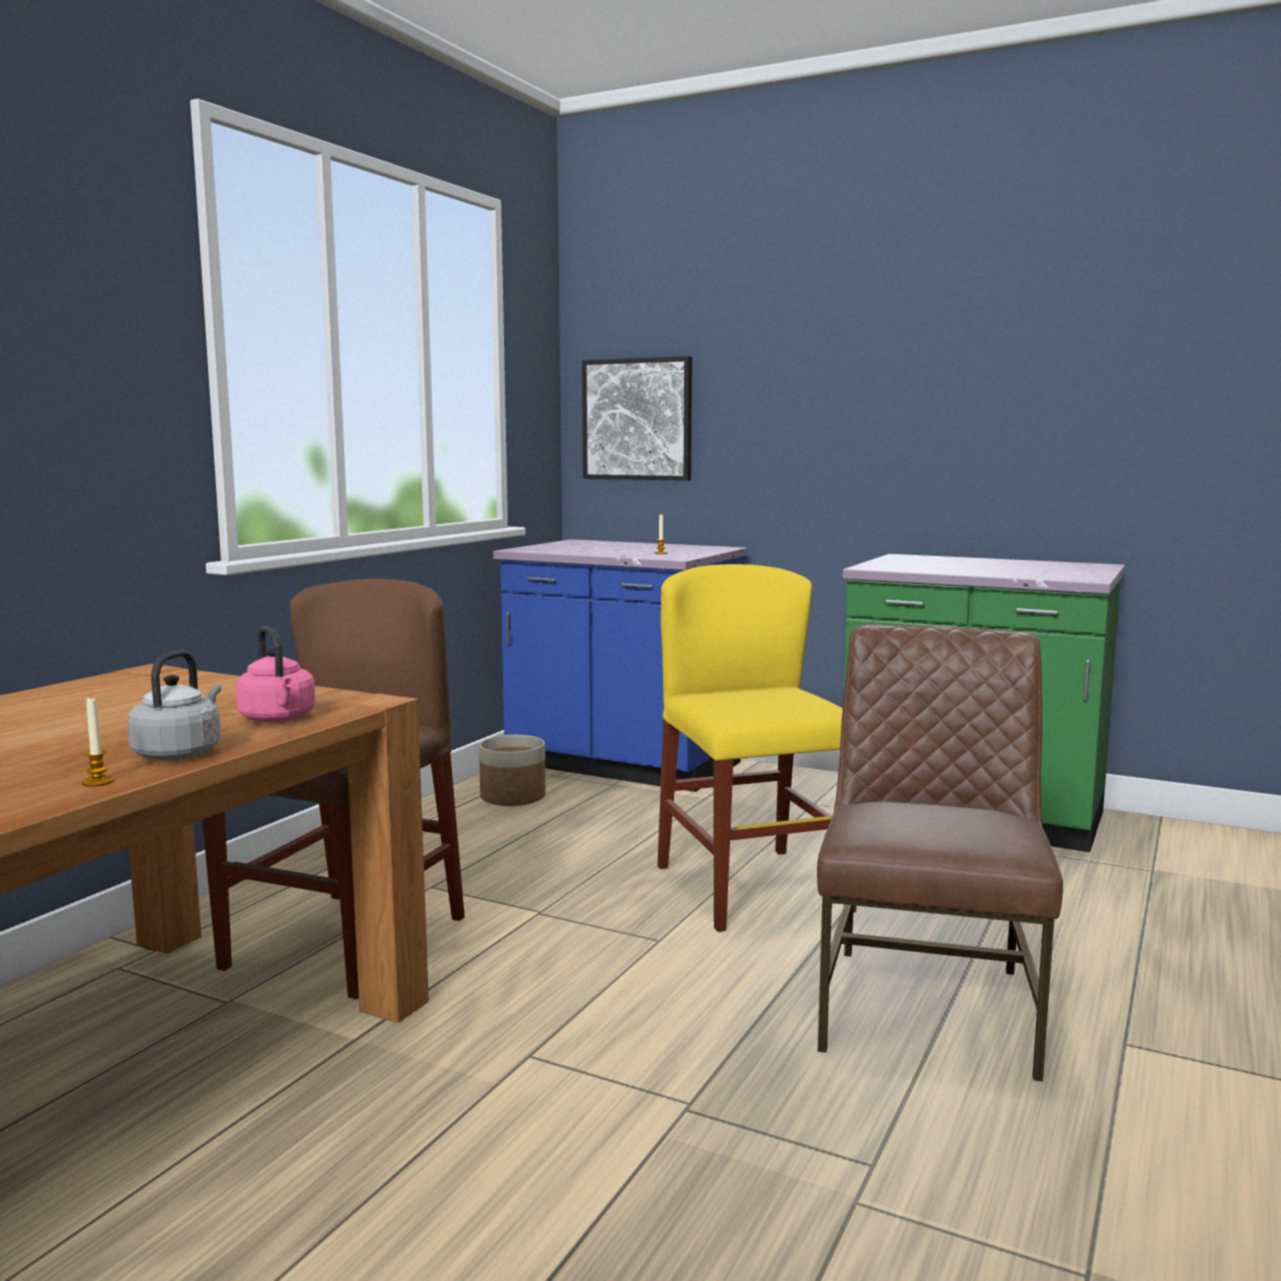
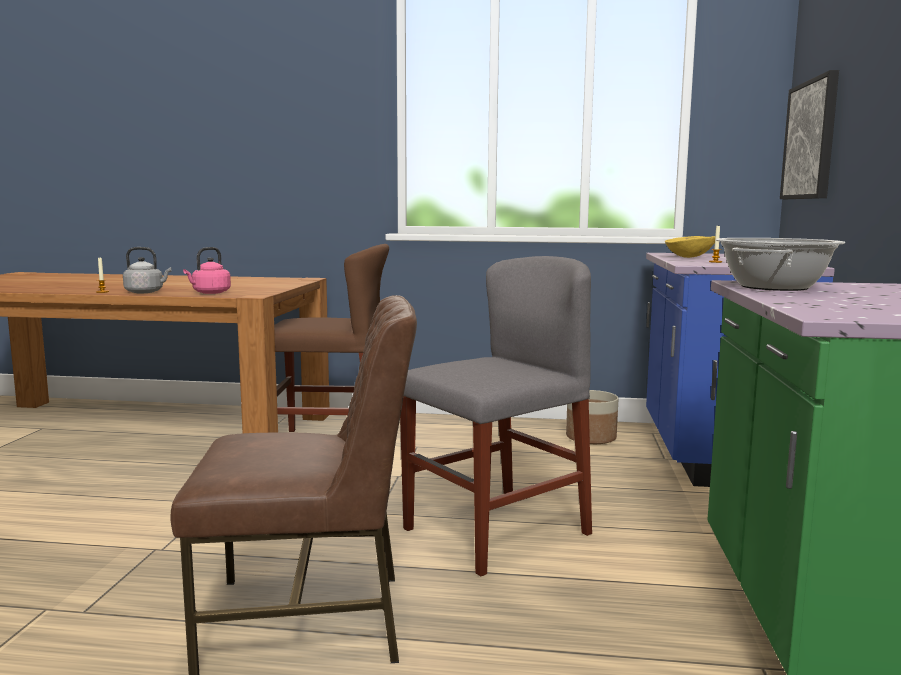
camera: 70 degrees right, 0 degrees up
yellow chair [657,564,857,932] -> grey chair [400,256,592,576]
none -> yellow bowl [665,236,715,258]
none -> cooking pot [716,238,845,291]

